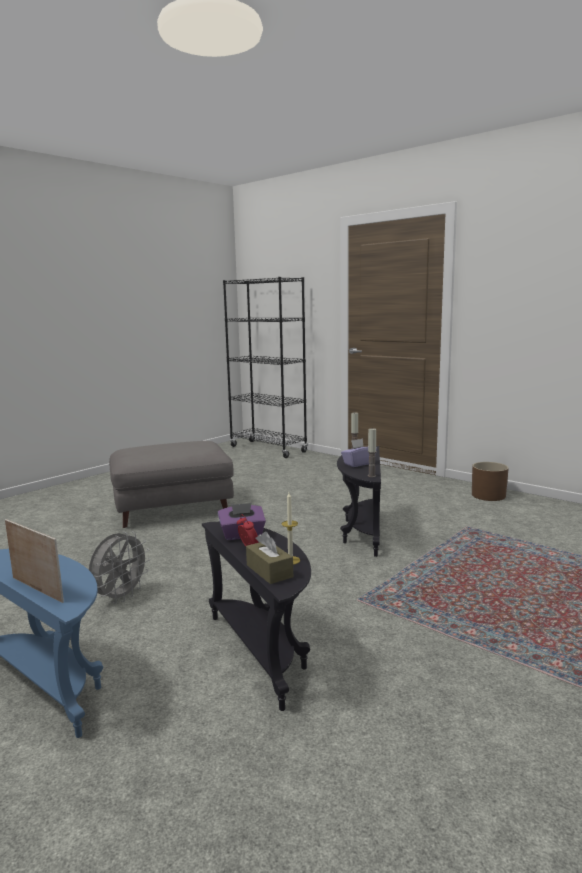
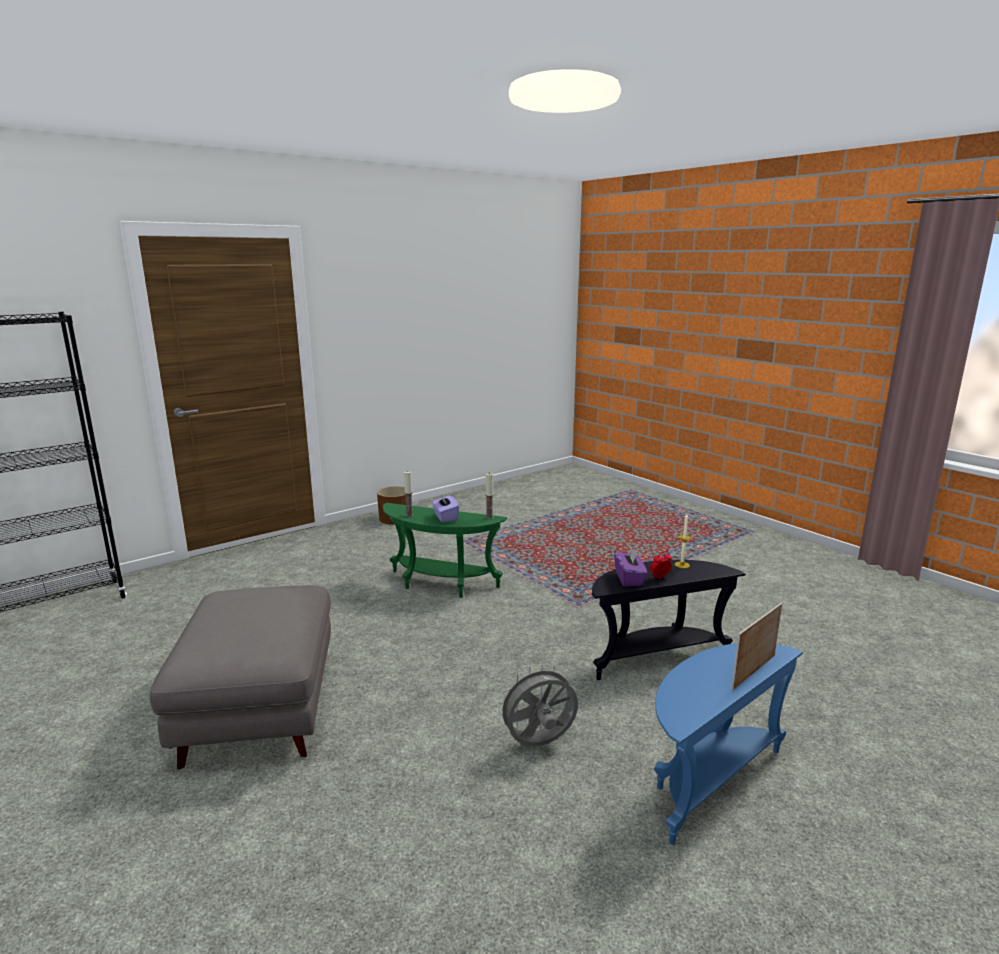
camera: 80 degrees left, 5 degrees up
grey fan [89,532,150,603] -> grey fan turned 60 degrees counterclockwise [497,664,578,746]
brown tissue box [246,532,293,584] -> none
black side table [337,446,381,557] -> green side table [383,503,507,598]

